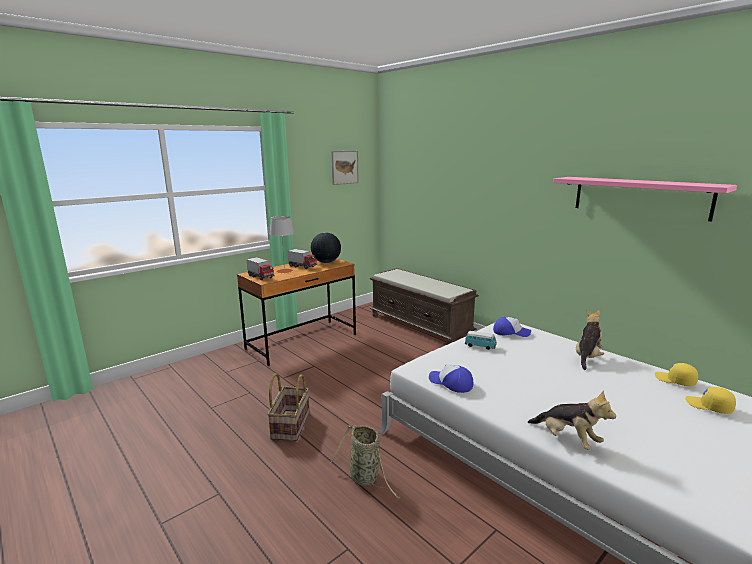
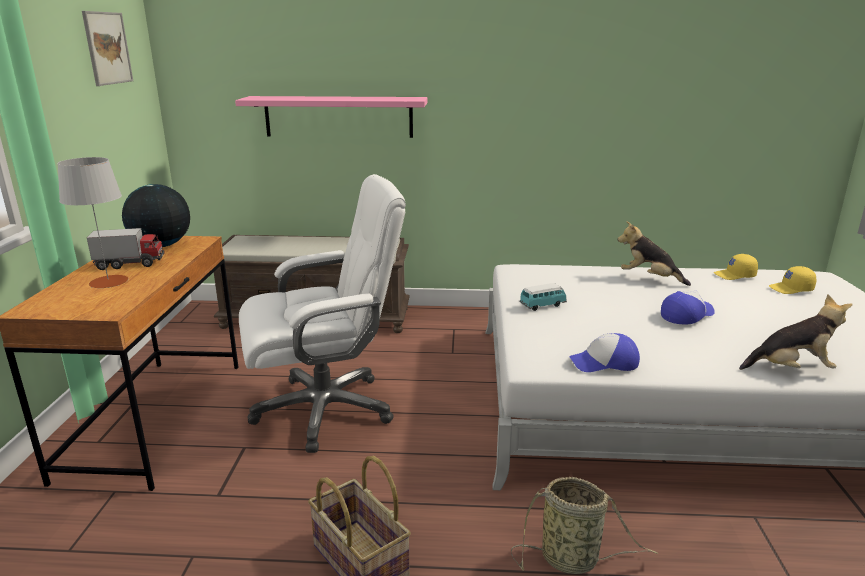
camera: 45 degrees left, 5 degrees up
toy truck [246,257,275,280] -> none
cap [493,317,531,337] -> cap moved to [661,290,715,325]
pink shelf [553,177,737,221] -> pink shelf moved to [235,96,428,138]
plush toy [576,310,604,370] -> plush toy turned 45 degrees counterclockwise [617,222,691,286]
none -> white office chair [239,174,406,453]

